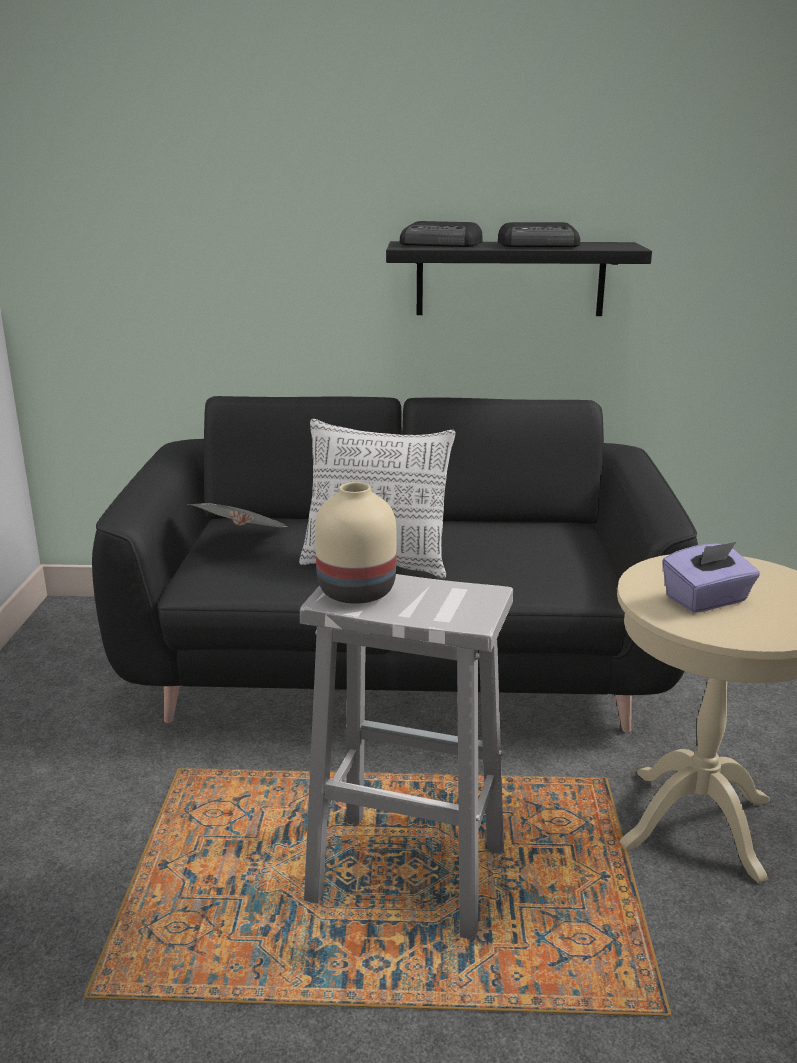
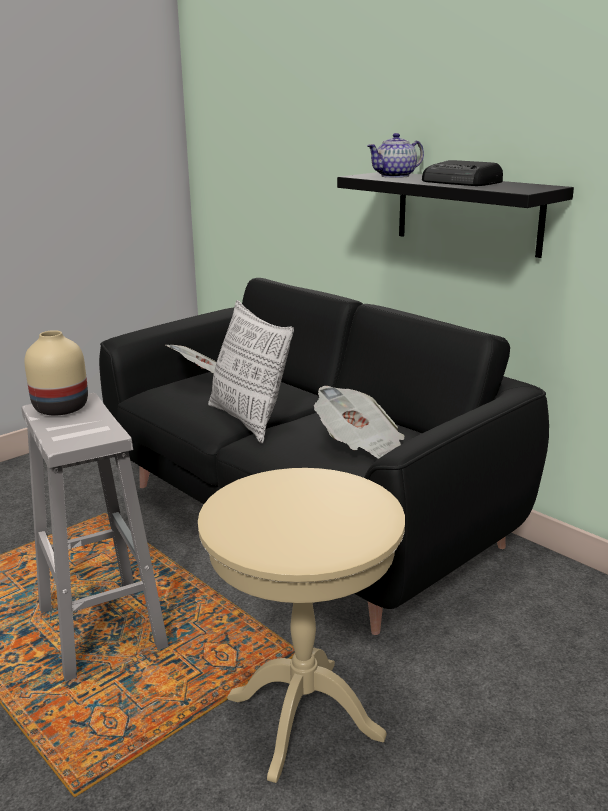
camera: 45 degrees right, 0 degrees up
radio [400,221,482,247] -> teapot [367,133,424,178]
purple tissue box [662,542,760,613] -> none
none -> newspaper [314,386,405,459]

